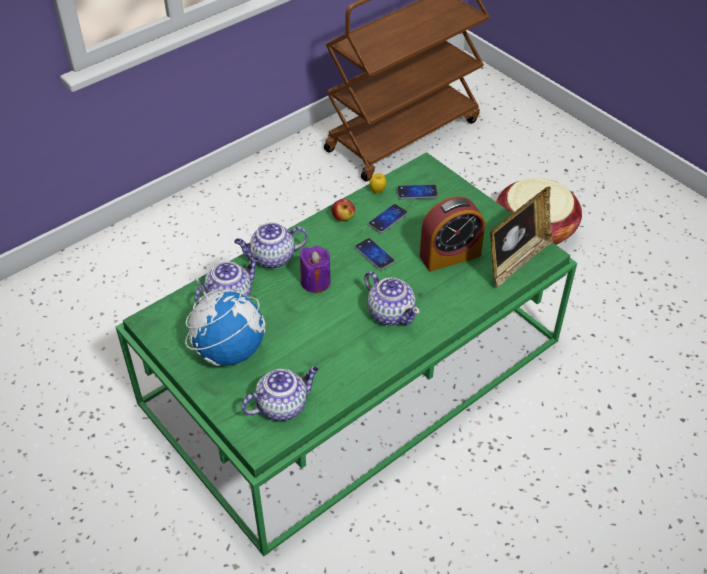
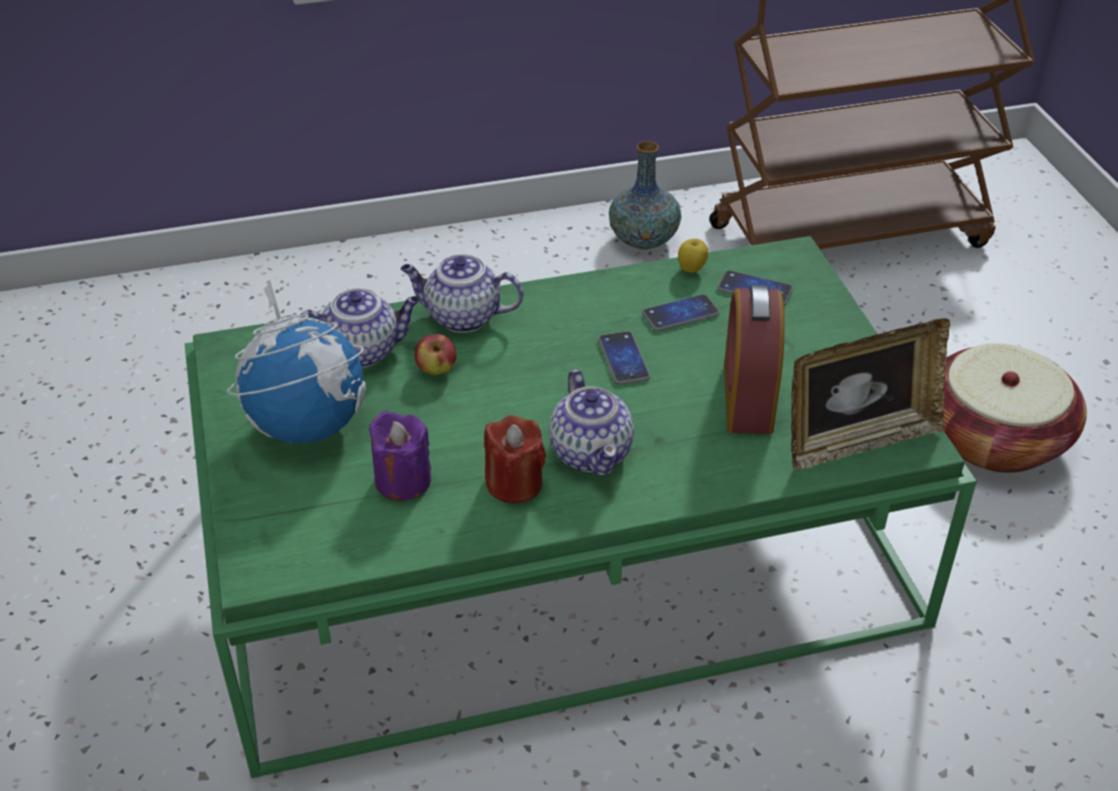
camera: 25 degrees right, 5 degrees down
teapot [241,367,319,421] -> none
purple candle [300,246,331,293] -> purple candle moved to [369,411,431,501]
apple [332,199,355,221] -> apple moved to [415,334,456,375]
alarm clock [420,196,485,271] -> alarm clock turned 90 degrees clockwise [724,285,785,434]
none -> red candle [484,415,546,503]
none -> vase [609,141,681,249]

